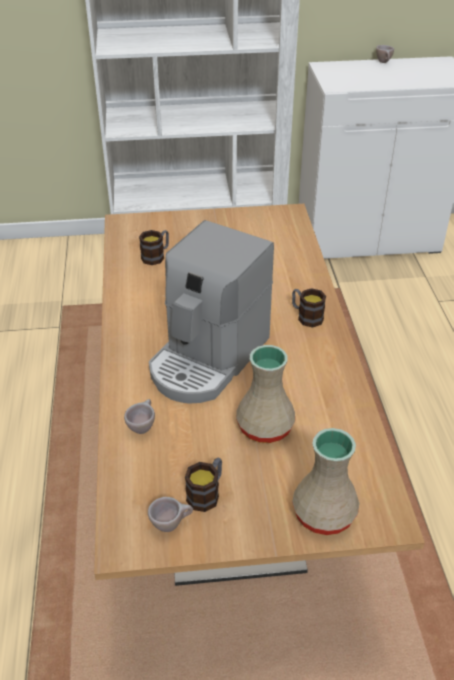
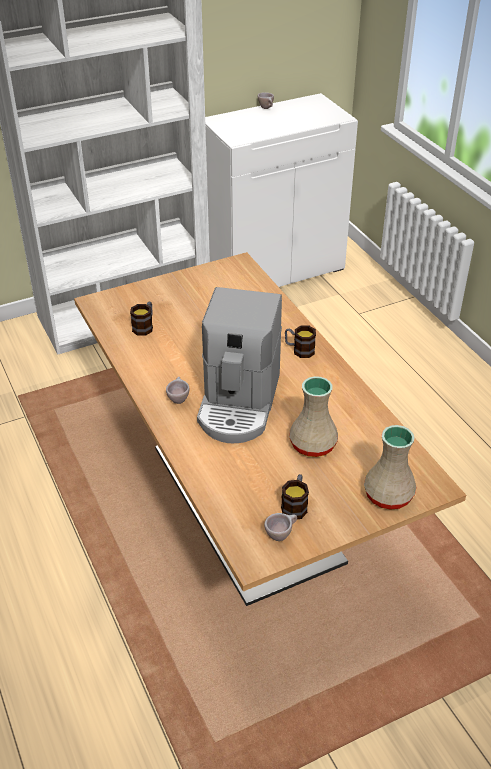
camera: 20 degrees left, 0 degrees up
beige cup [124,399,155,434] -> beige cup moved to [166,377,190,404]

